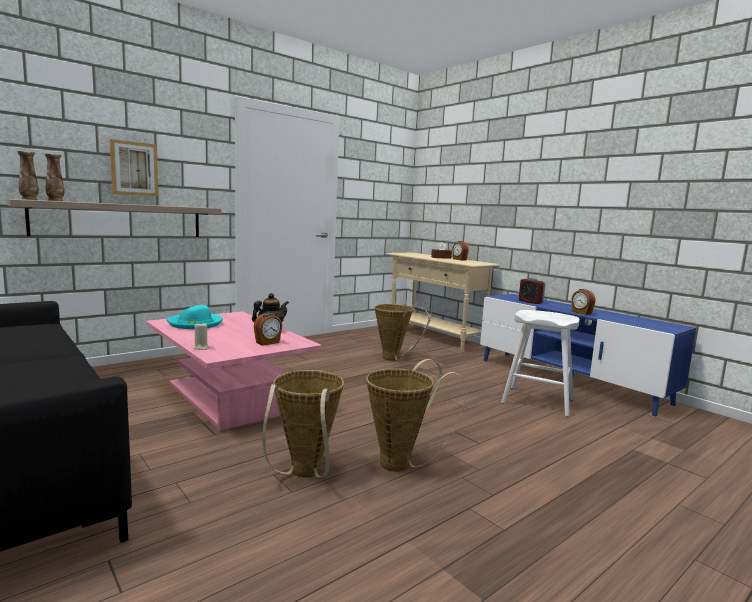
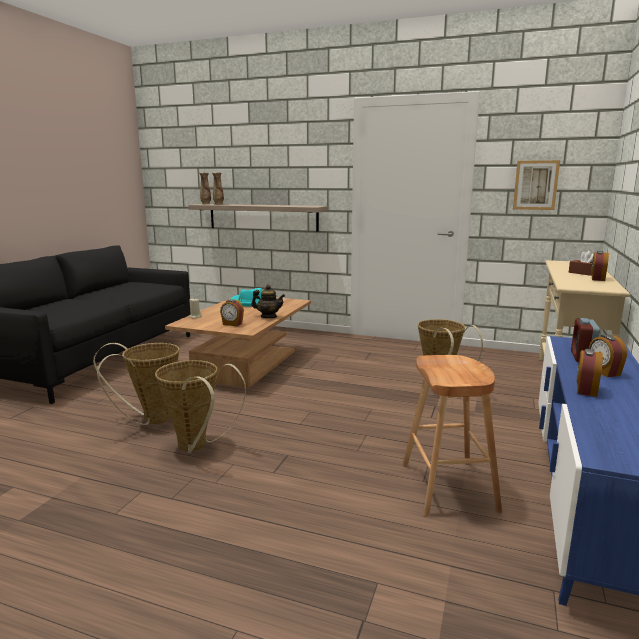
camera: 60 degrees right, 5 degrees up
picture [110,139,158,196] -> picture moved to [513,160,560,210]
pink coffee table [146,311,322,431] -> brown coffee table [165,294,311,388]
white stool [501,310,580,417] -> brown stool [403,355,502,517]
none -> alarm clock [589,334,627,377]

